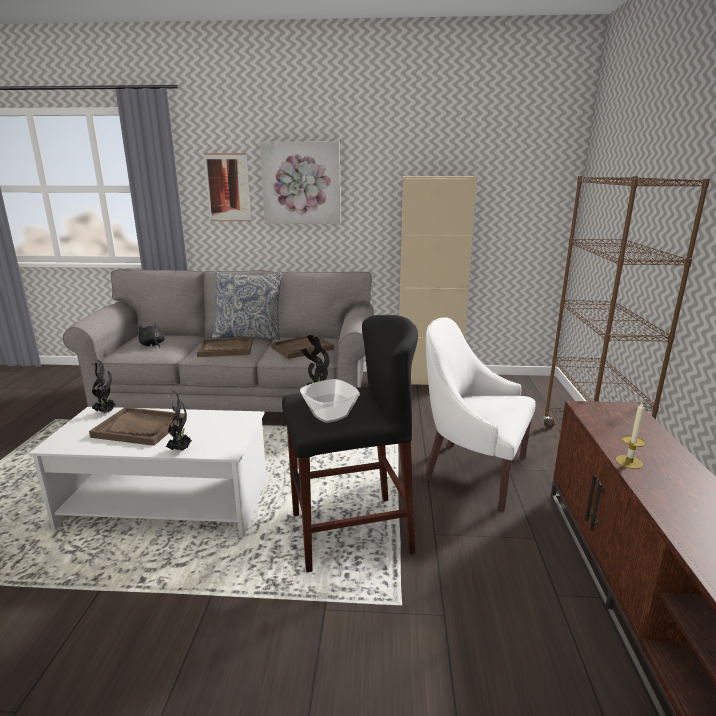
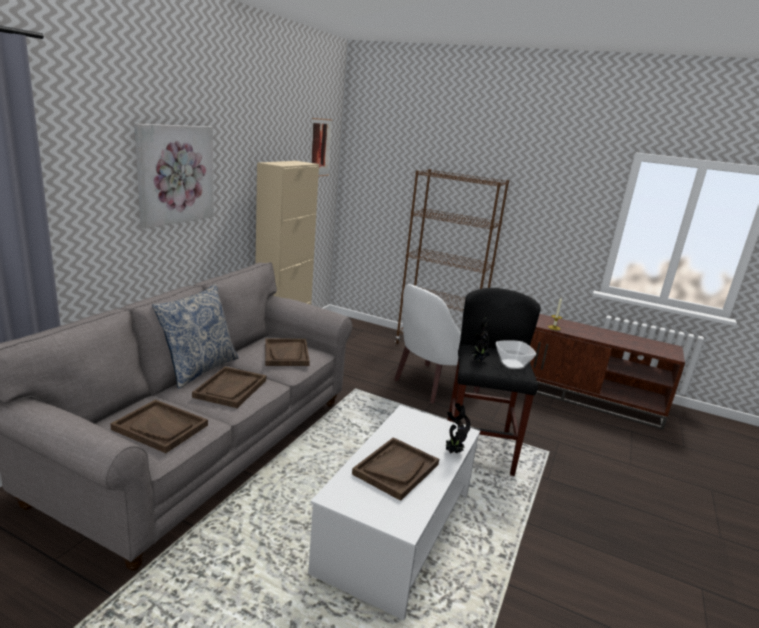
camera: 70 degrees left, 0 degrees up
potted plant [91,359,117,413] -> none
black plush toy [138,322,165,348] -> brown tray [110,400,208,453]
picture [204,153,251,221] -> picture moved to [311,118,332,177]

